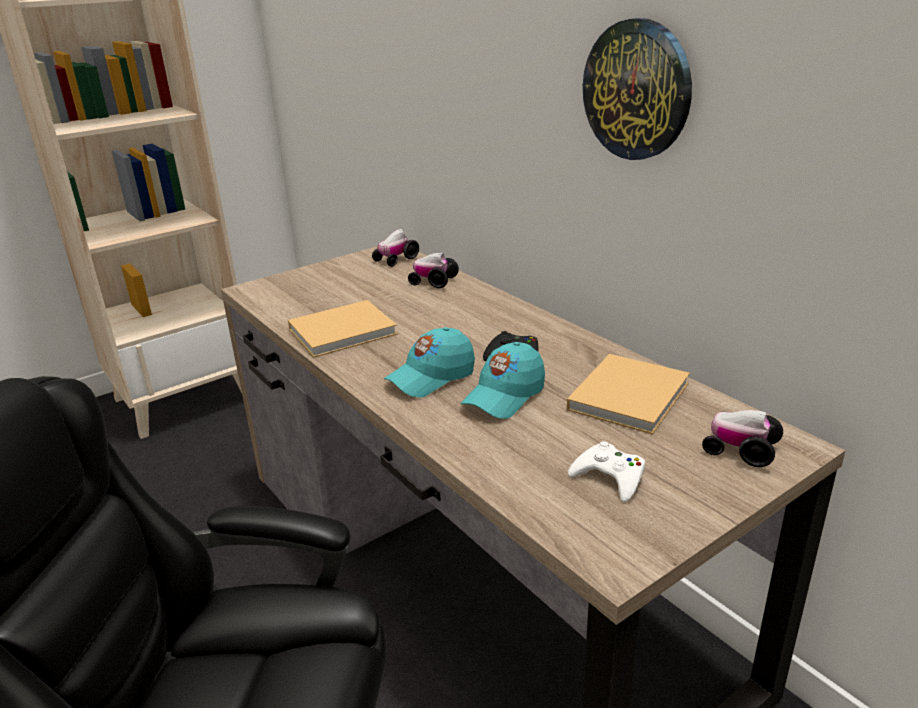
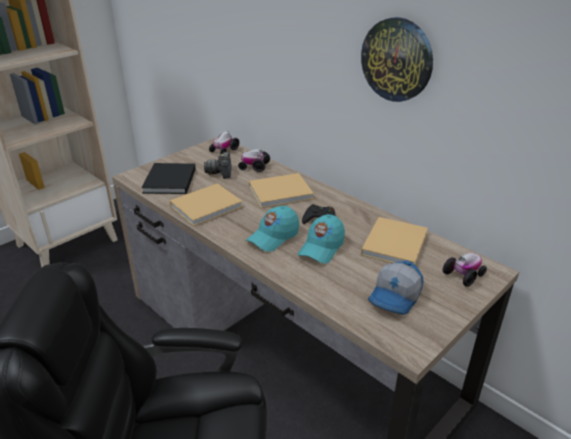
camera: 10 degrees left, 5 degrees up
white game controller [568,441,645,502] -> cap [368,260,423,315]
toy car [702,410,783,467] -> toy car turned 120 degrees clockwise [443,253,487,287]
none -> black book [141,163,196,194]
none -> camera [204,152,232,179]
none -> beige book [249,173,314,208]

